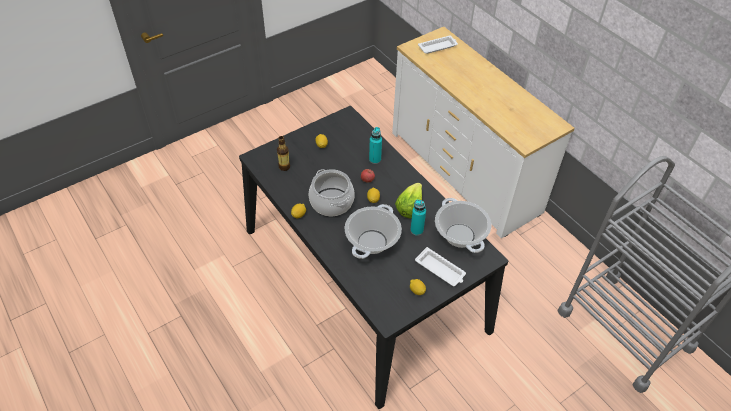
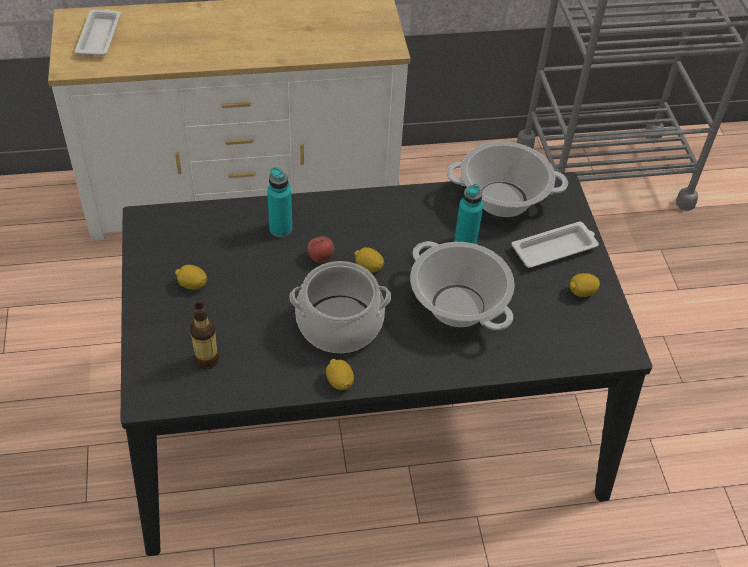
camera: 65 degrees left, 0 degrees up
lettuce [395,183,422,218] -> none

